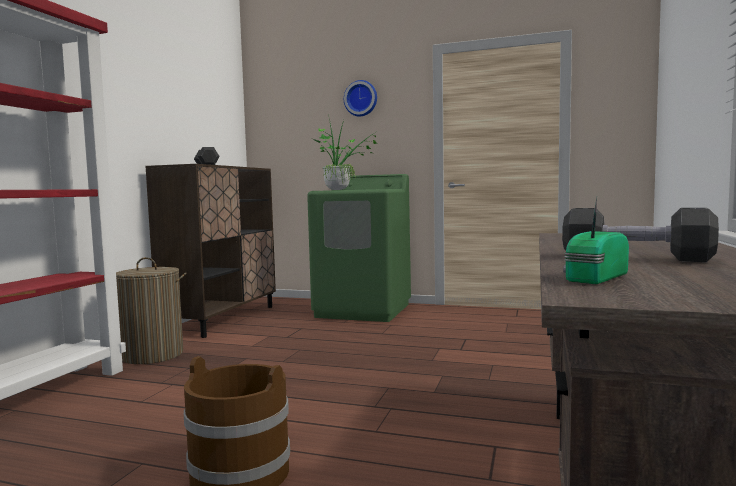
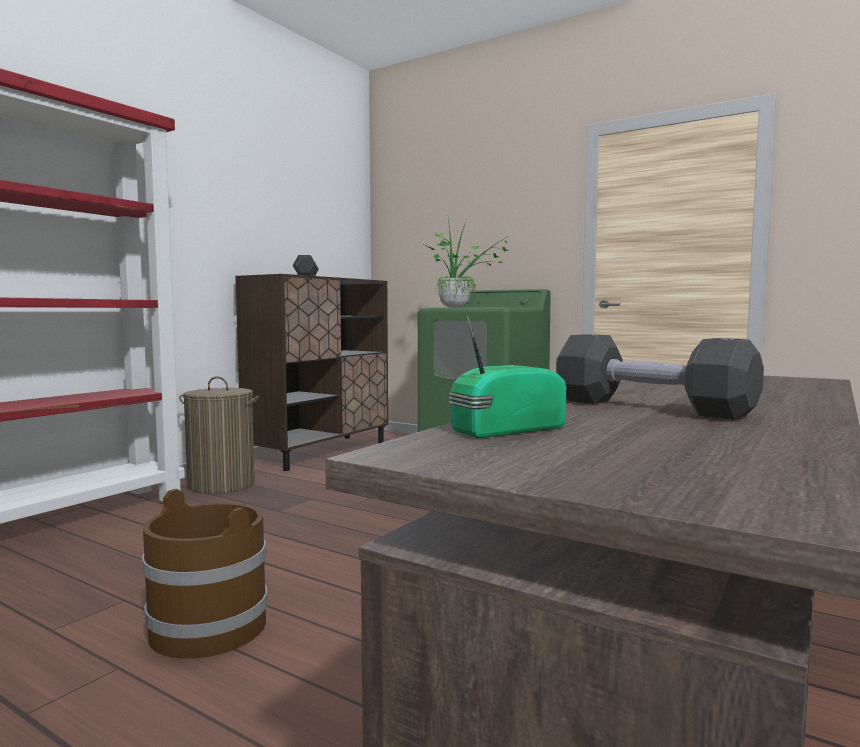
camera: 15 degrees right, 0 degrees up
wall clock [344,80,377,117] -> none

